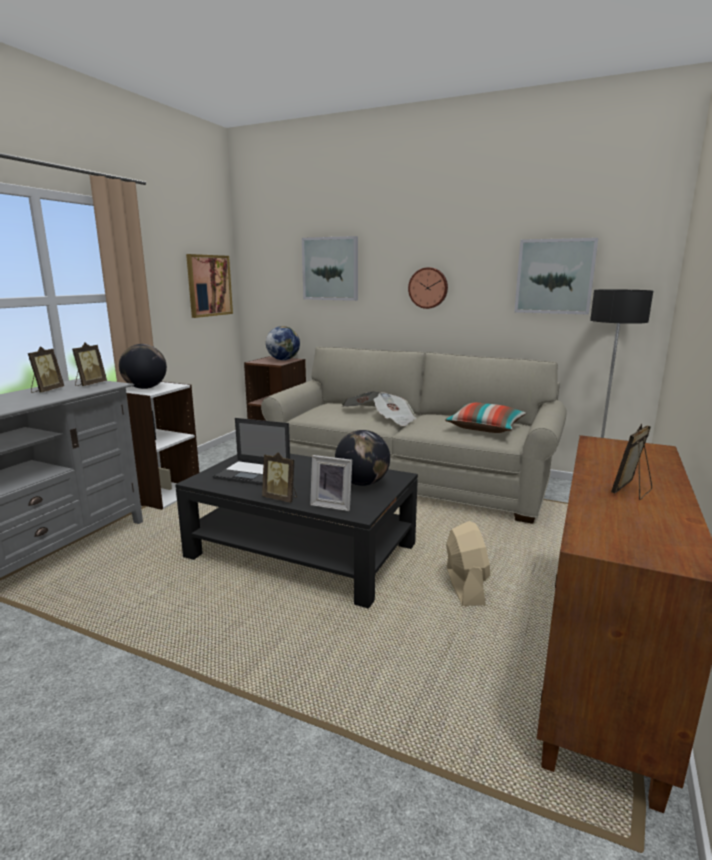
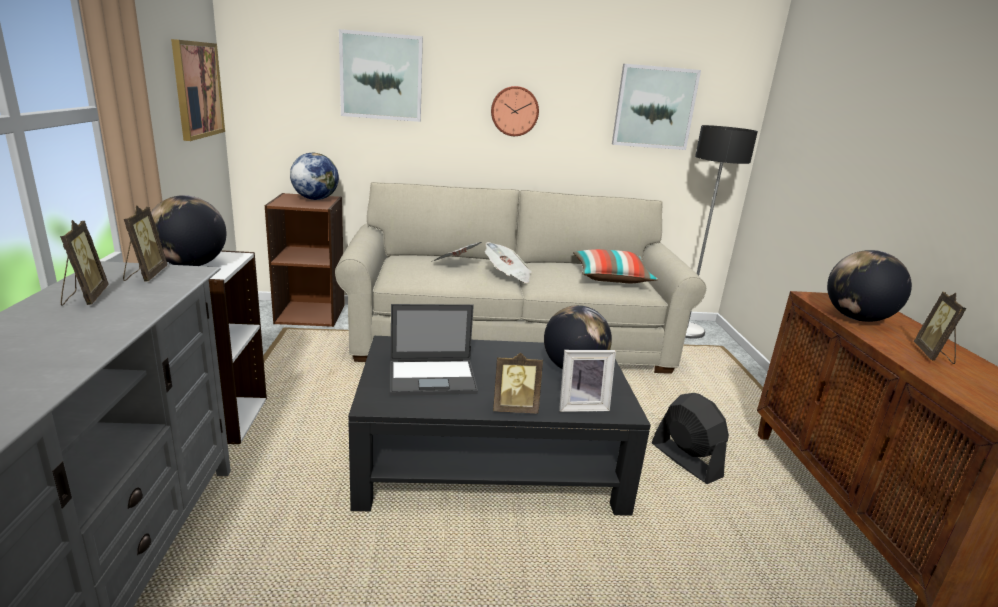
camera: 30 degrees left, 5 degrees up
beige fan [446,521,490,606] -> black fan [652,393,729,484]
none -> globe [827,250,912,322]

